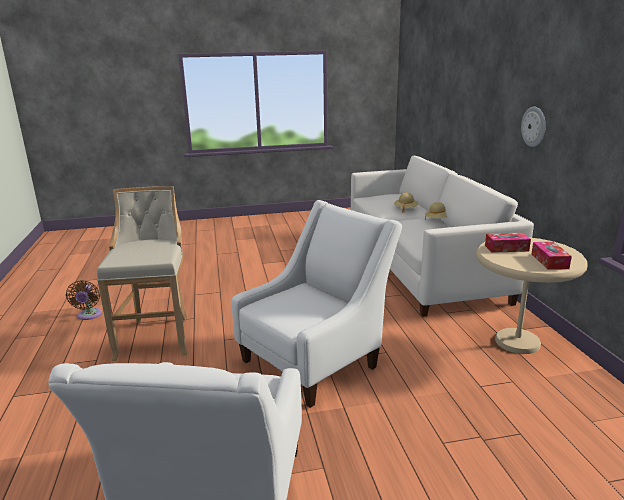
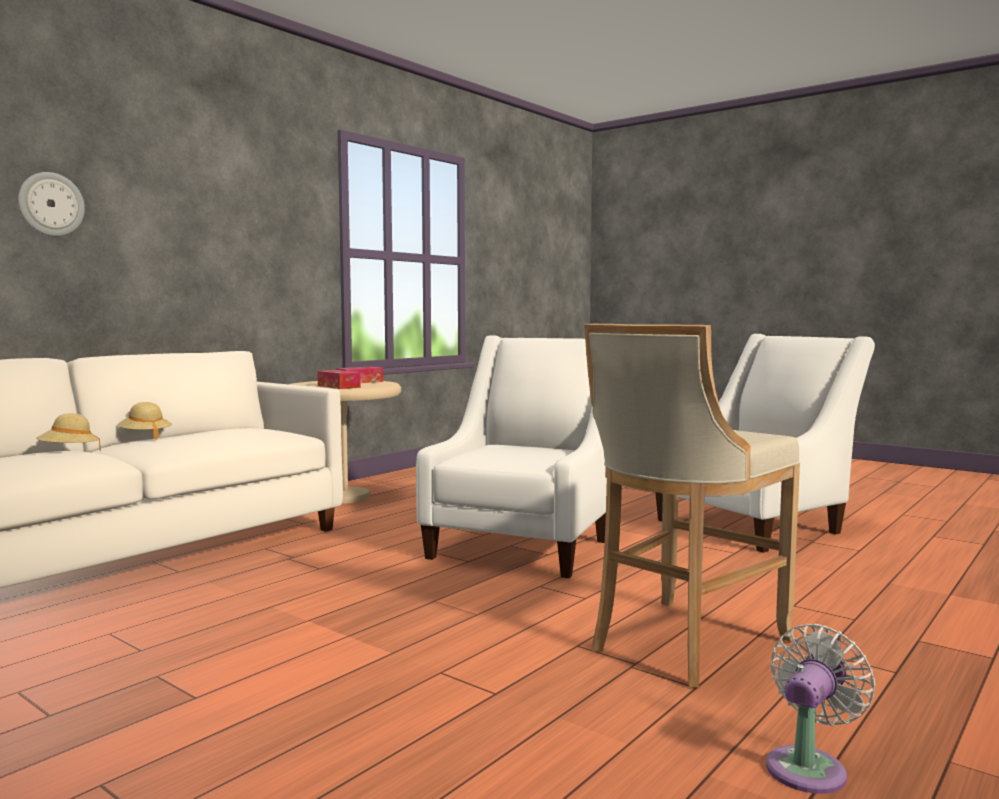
camera: 130 degrees left, 15 degrees down
brown fan [66,280,102,320] -> white fan [766,624,875,794]
white armchair [232,200,402,408] -> white armchair turned 105 degrees clockwise [416,336,607,578]
wall clock [521,107,546,147] -> wall clock moved to [18,172,85,236]

